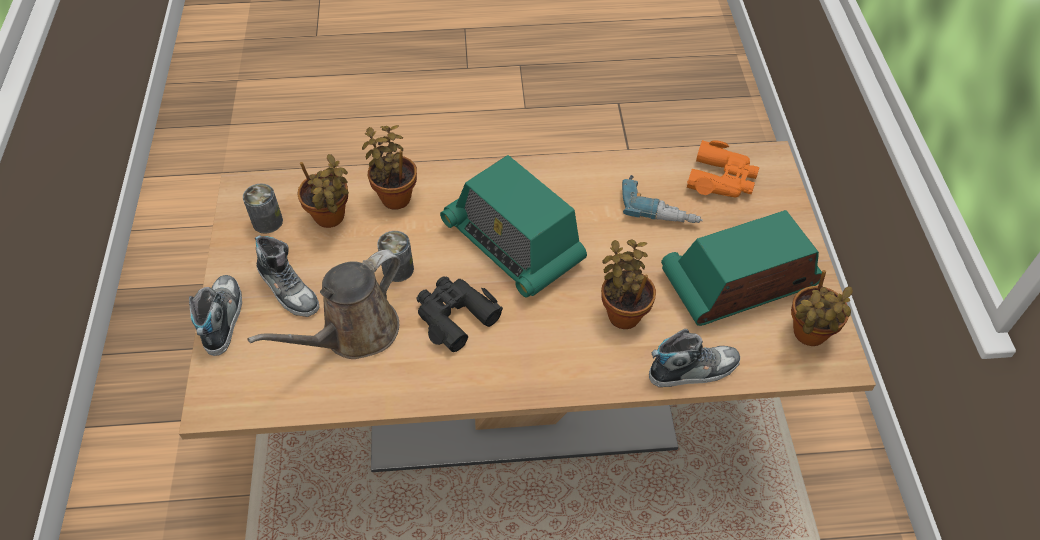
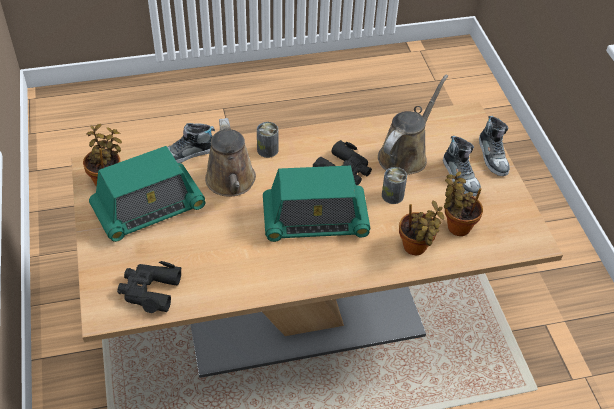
camera: 170 degrees right, 5 degrees down
can [243,184,283,234] -> can moved to [257,122,278,158]
shoe [255,235,320,317] -> shoe turned 150 degrees counterclockwise [443,136,481,197]
radio [440,155,587,298] -> radio turned 135 degrees clockwise [263,166,370,242]
potted plant [601,239,656,329] -> brown watering can [205,118,256,196]
power drill [622,175,703,223] -> none
orange binoculars [687,140,759,198] -> black binoculars [117,261,182,313]

